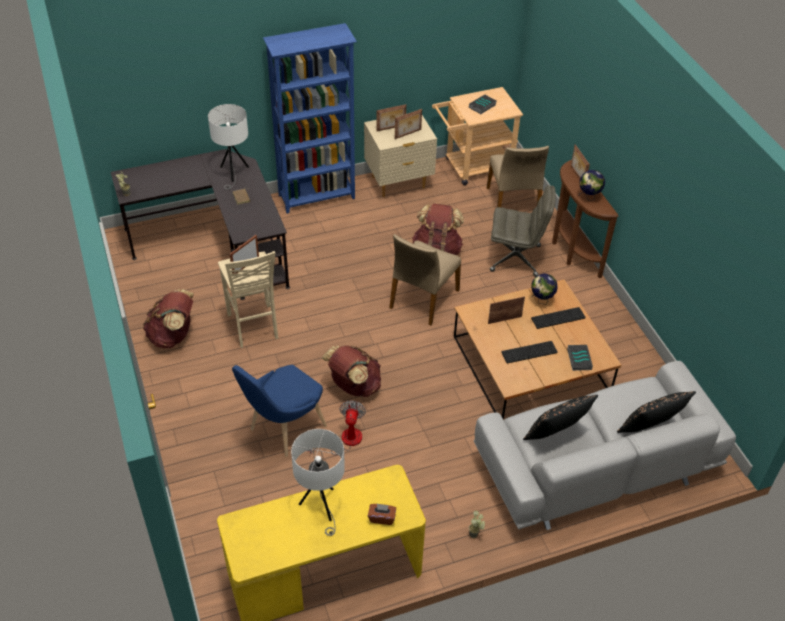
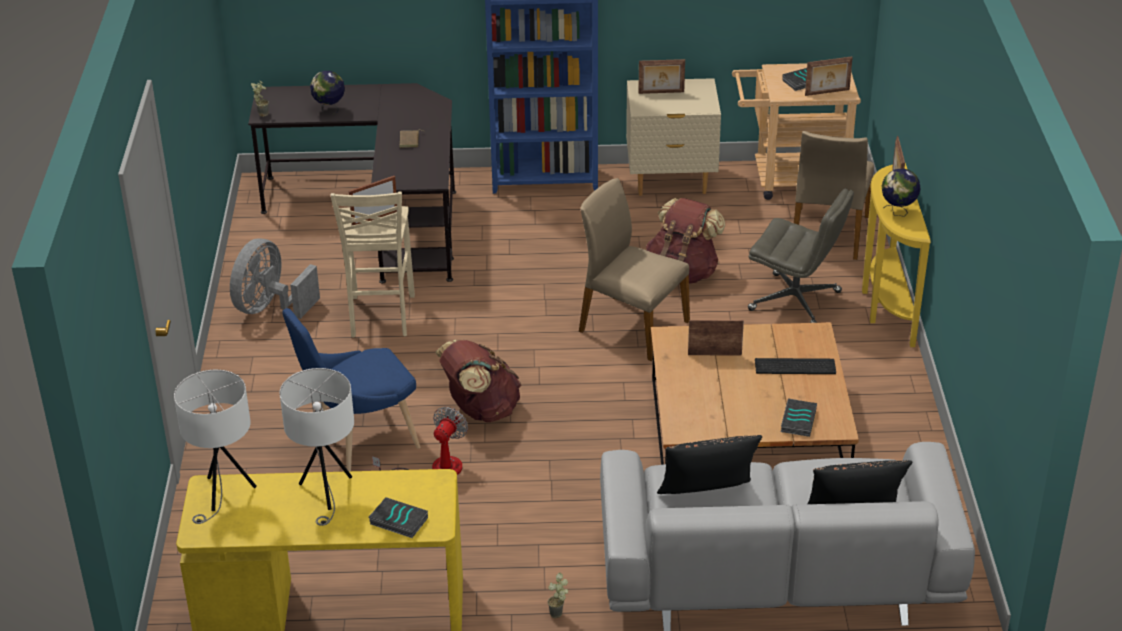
camera: 20 degrees right, 10 degrees down
brown backpack [143,289,194,348] -> grey fan [230,238,320,319]
white table lamp [208,104,249,190] -> white table lamp moved to [174,370,257,524]
brown tissue box [368,503,396,525] -> book [369,497,428,538]
beige chair [389,234,461,325] -> beige chair turned 75 degrees clockwise [579,178,690,361]
picture frame [395,109,422,139] -> picture frame moved to [805,56,853,96]
keyboard [501,341,558,363] -> none
globe [531,273,558,304] -> globe moved to [310,71,345,115]
brown console table [552,160,619,278] -> yellow console table [862,163,931,347]

